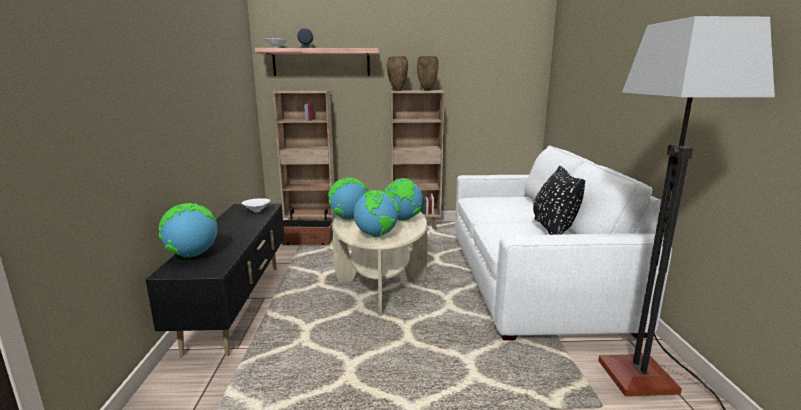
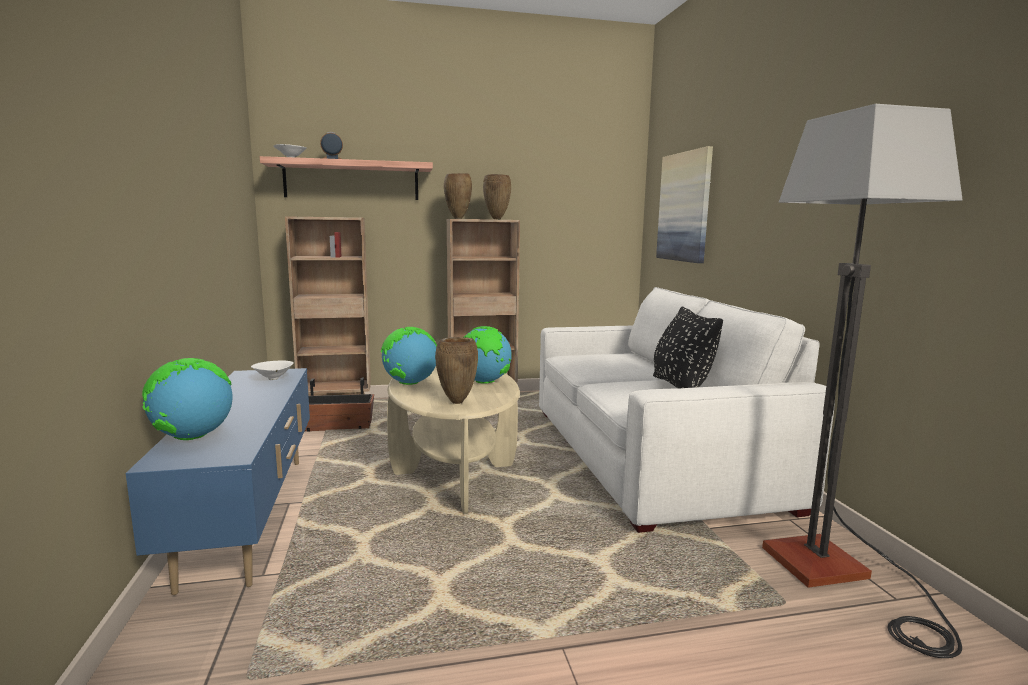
camera: 10 degrees left, 5 degrees down
black tv stand [146,203,284,357] -> blue tv stand [126,368,310,595]
globe [354,190,399,237] -> brown vase [435,337,478,404]
none -> picture [656,146,713,263]

